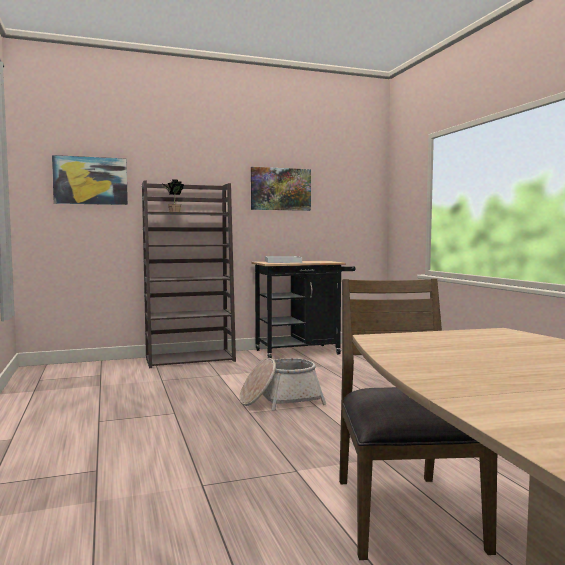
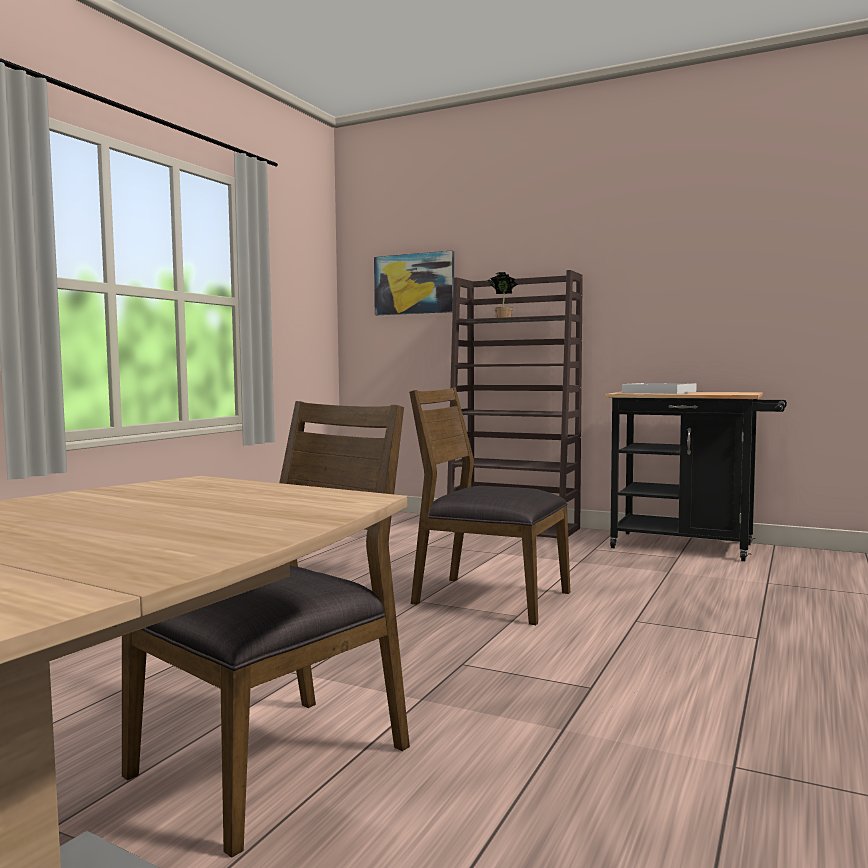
camera: 45 degrees right, 0 degrees up
basket [240,358,326,411] -> brown chair [409,387,570,625]
picture [251,167,311,211] -> none

